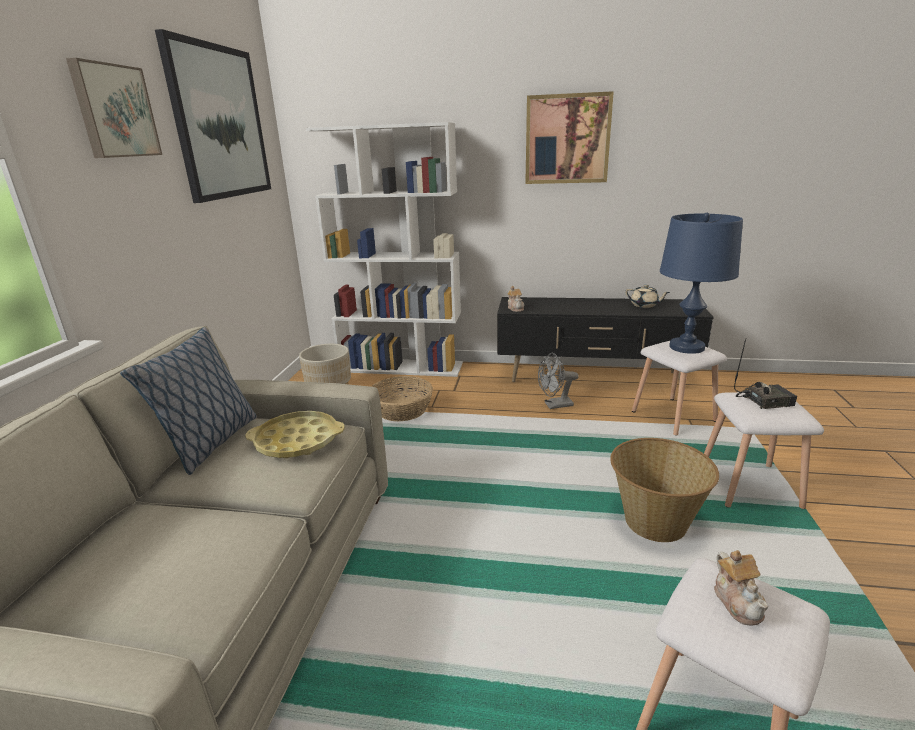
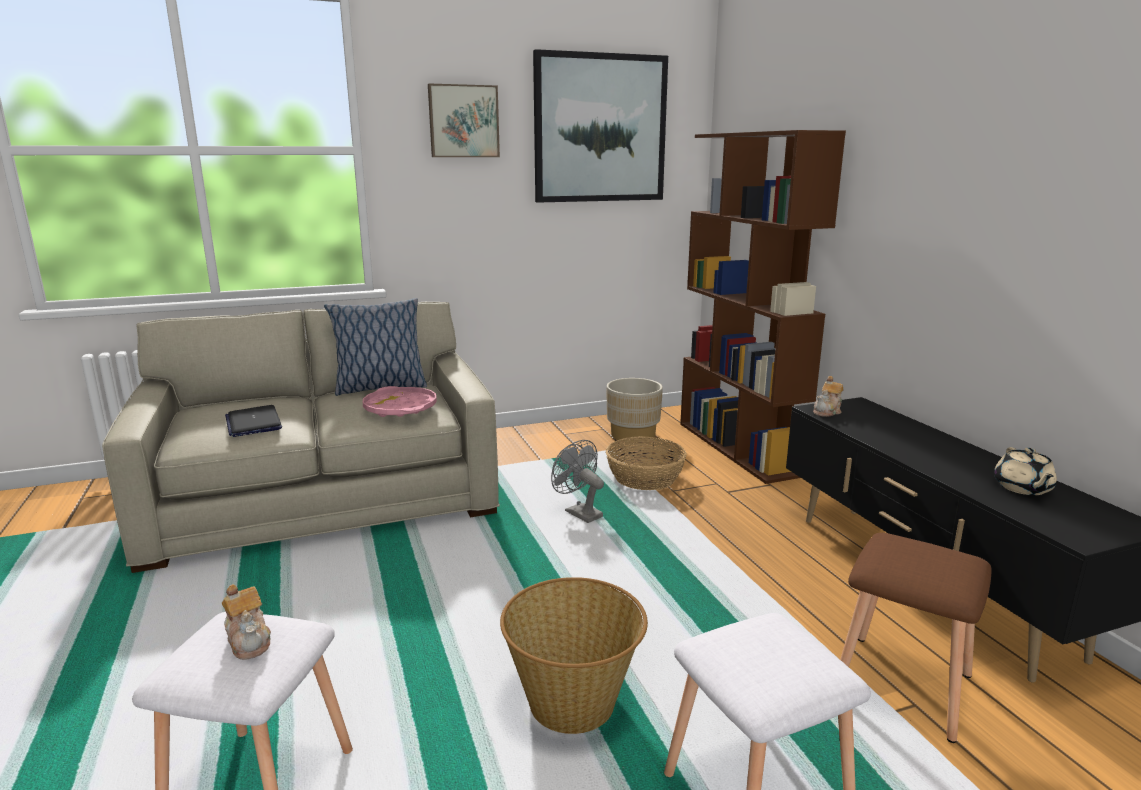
camera: 60 degrees right, 5 degrees down
yellow tray [245,411,345,458] -> pink tray [363,386,437,417]
white bookcase [306,122,463,377] -> brown bookcase [680,130,846,484]
picture [525,91,614,184] -> none
grey fan [538,353,579,409] -> grey fan moved to [551,440,604,523]
white stool [632,341,727,436] -> brown stool [840,533,992,743]
blue table lamp [660,213,743,354] -> none
teapot [714,550,768,625] -> teapot turned 90 degrees counterclockwise [222,584,271,660]
radio [734,339,797,409] -> none
none -> laptop [225,405,282,437]

